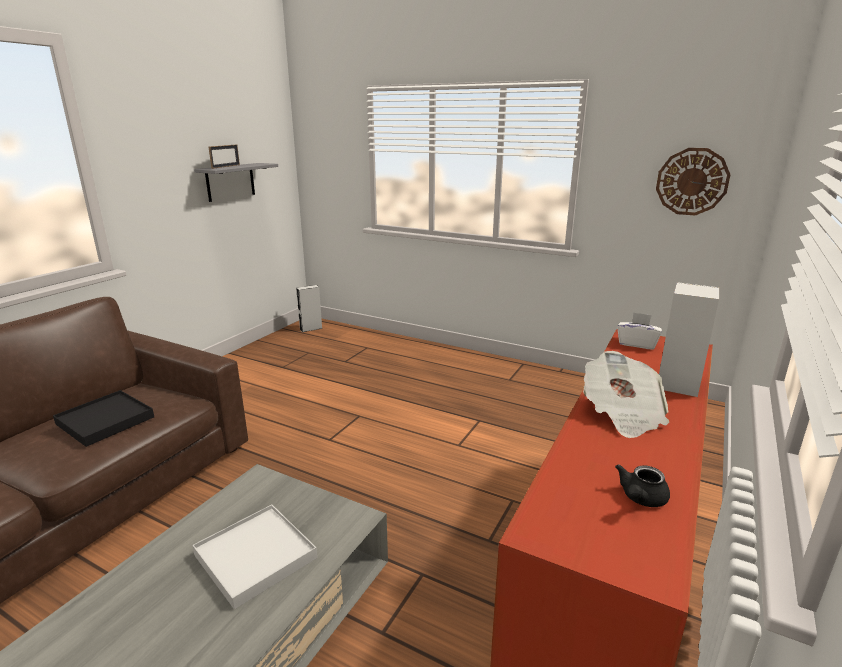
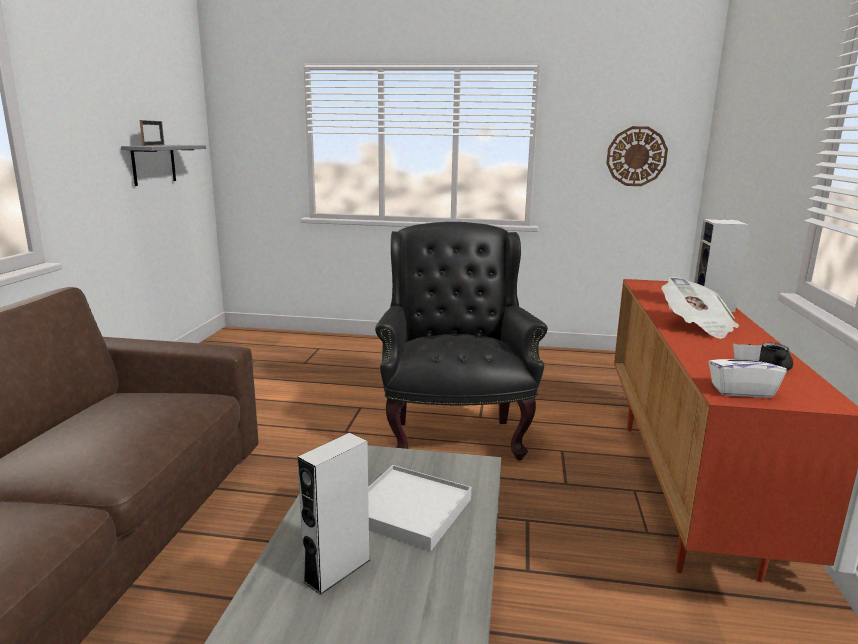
camera: 20 degrees left, 5 degrees down
black tray [53,390,154,447] -> none
grey speaker [296,285,323,332] -> grey speaker moved to [298,433,370,595]
white tissue box [617,312,662,350] -> white tissue box moved to [708,343,787,398]
none -> black armchair [375,222,548,460]

